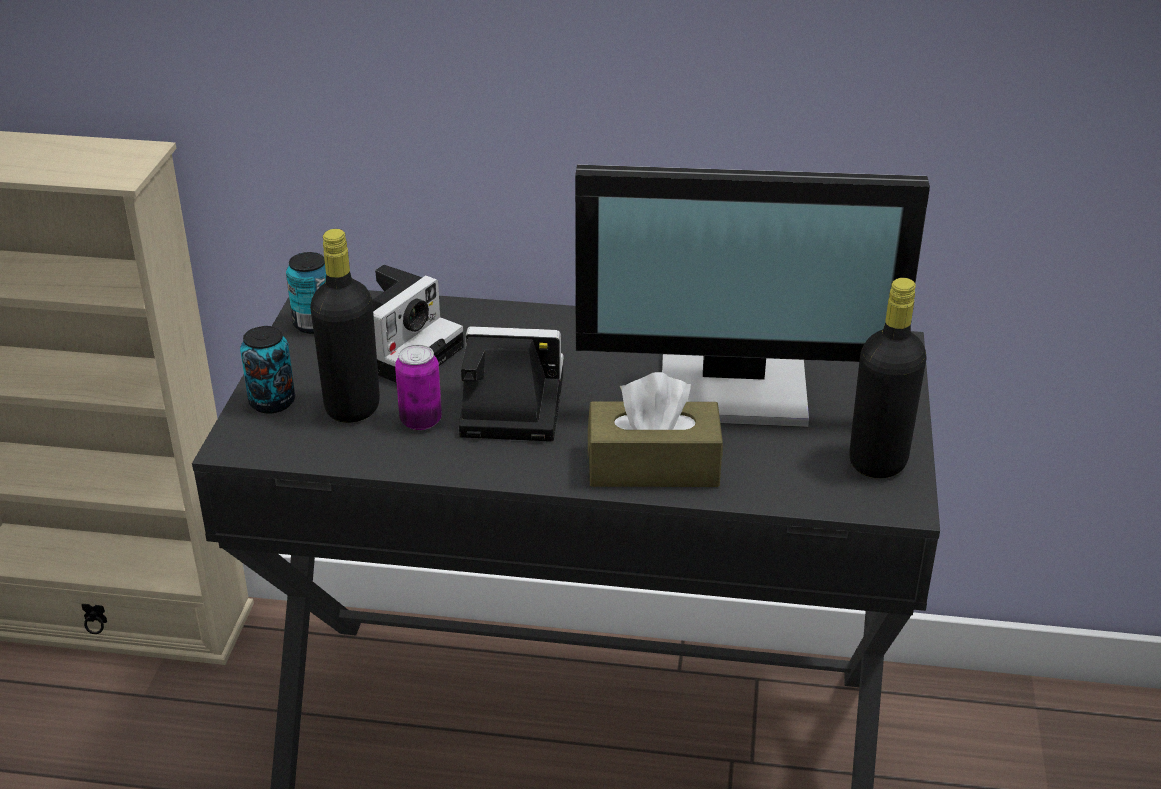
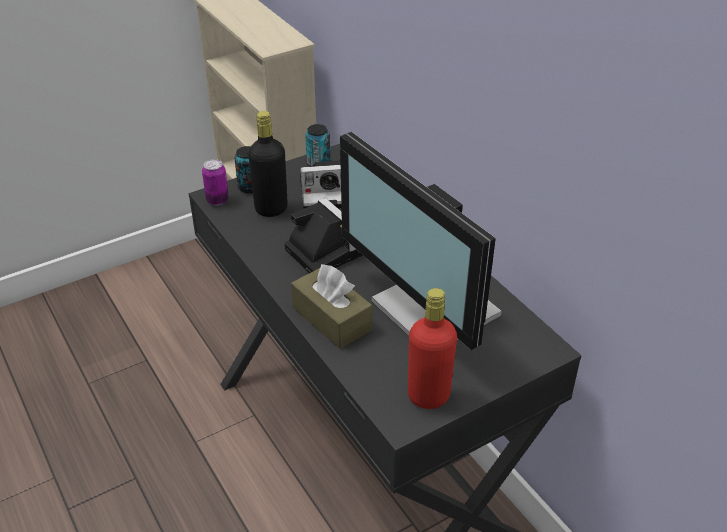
camera: 50 degrees right, 5 degrees up
can [395,344,442,430] -> can moved to [202,159,229,206]
black bottle [849,278,926,478] -> red bottle [408,288,457,409]

